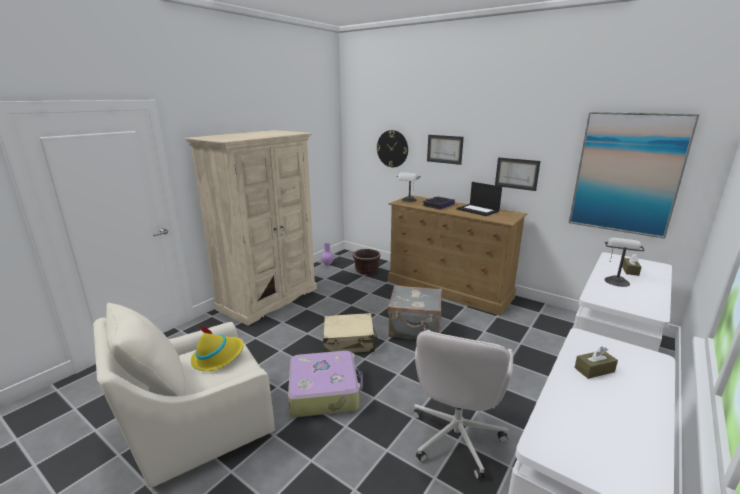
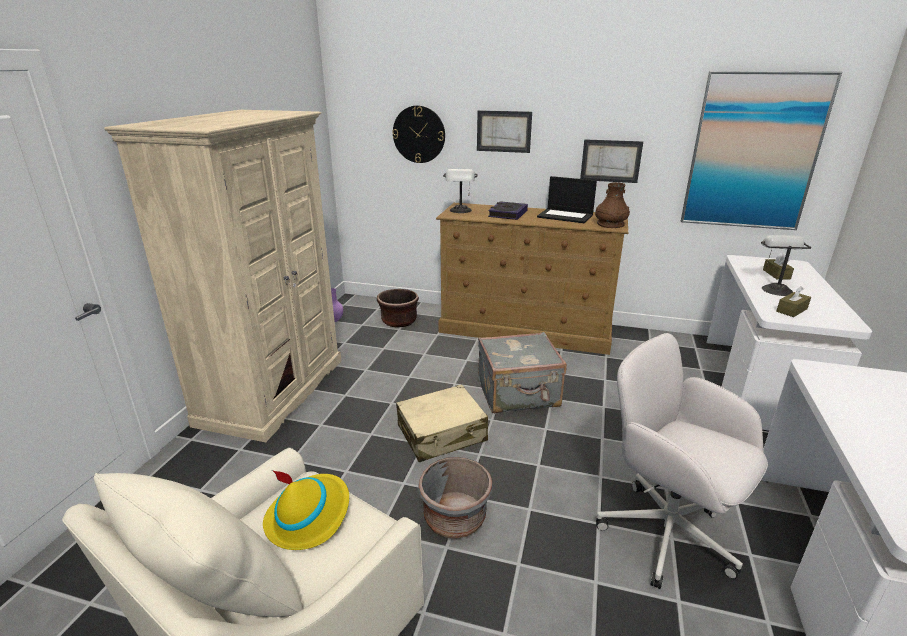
camera: 20 degrees left, 5 degrees up
suitcase [288,351,363,417] -> grey planter [418,457,493,539]
white office chair [413,329,513,479] -> white office chair turned 135 degrees clockwise [596,333,768,589]
brown tissue box [575,346,618,379] -> brown tissue box moved to [776,286,811,317]
none -> brown vase [595,182,630,228]

